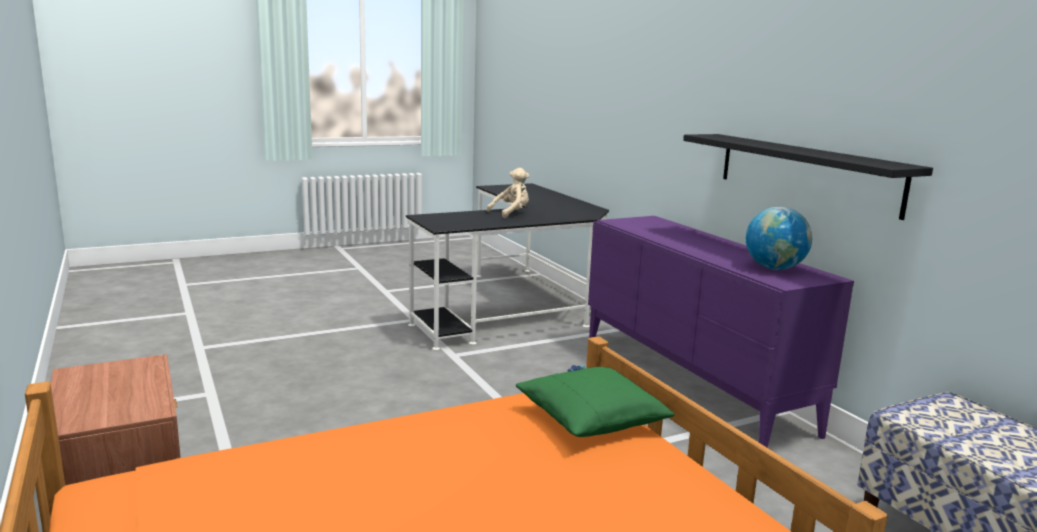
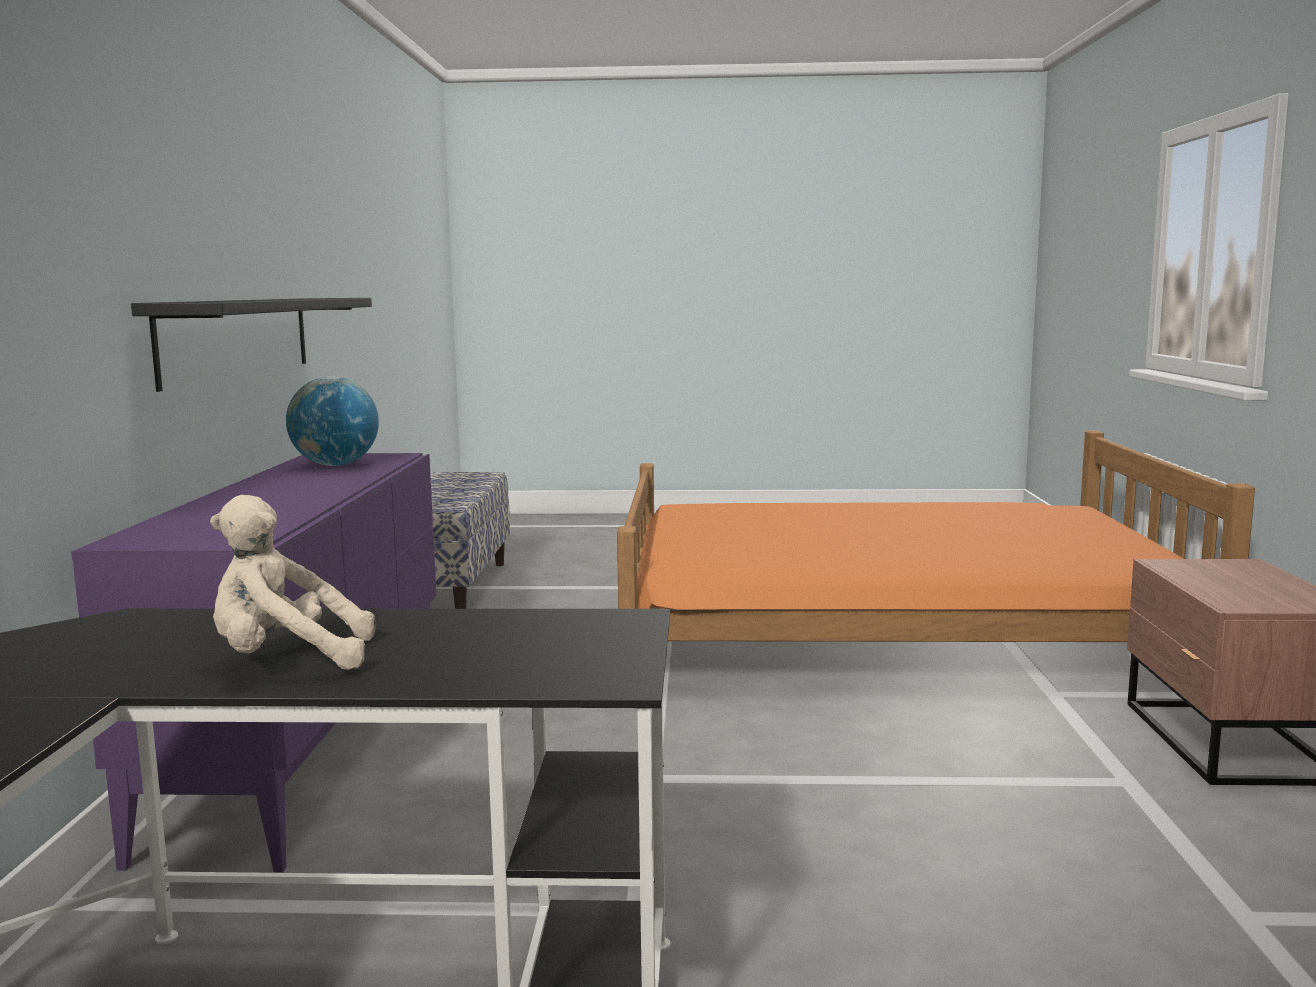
camera: 150 degrees left, 5 degrees down
green pillow [516,365,674,437] -> none

